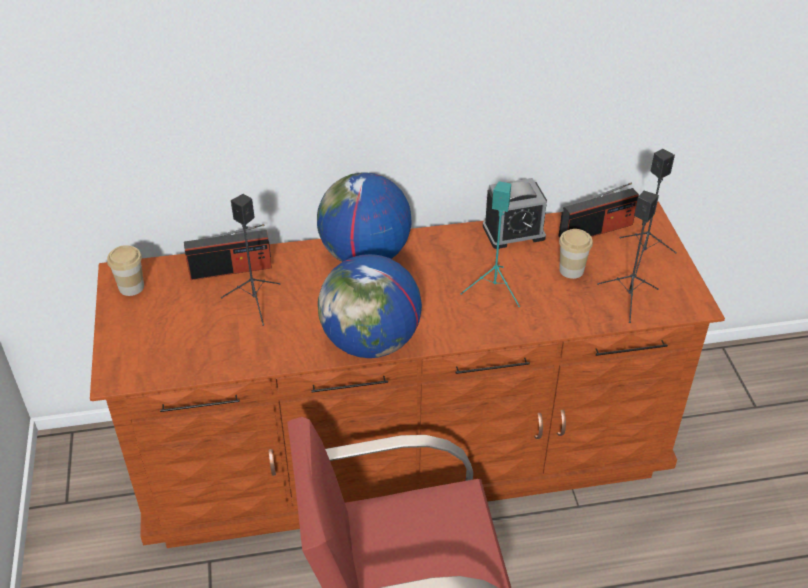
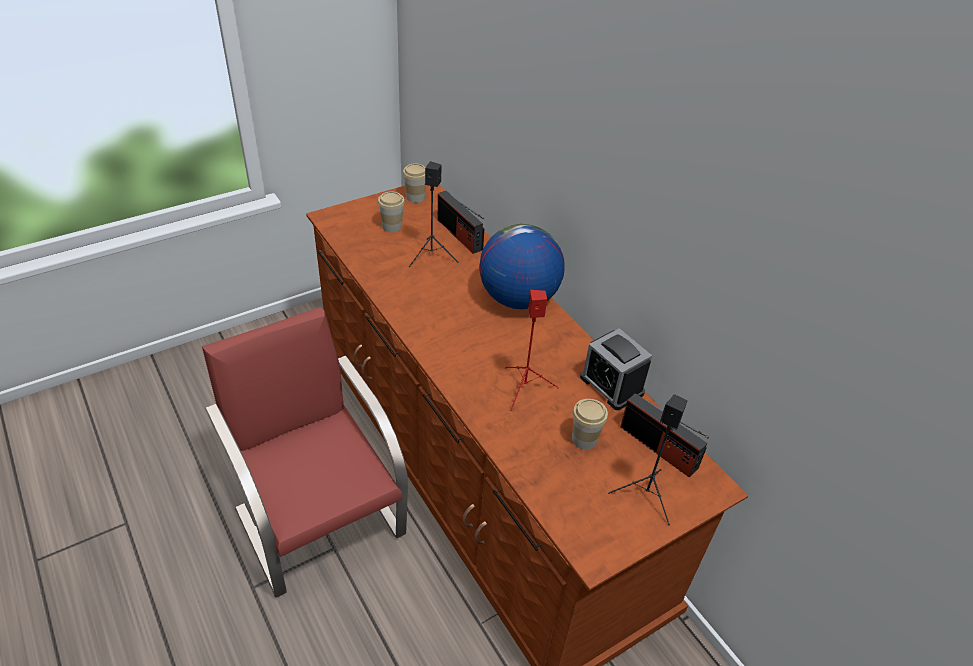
camera: 65 degrees right, 0 degrees up
globe [318,254,422,358] -> none
turquoise speaker [461,181,520,307] -> red speaker [505,290,559,411]
black speaker [597,191,659,323] -> none
none -> cup [378,191,405,232]

